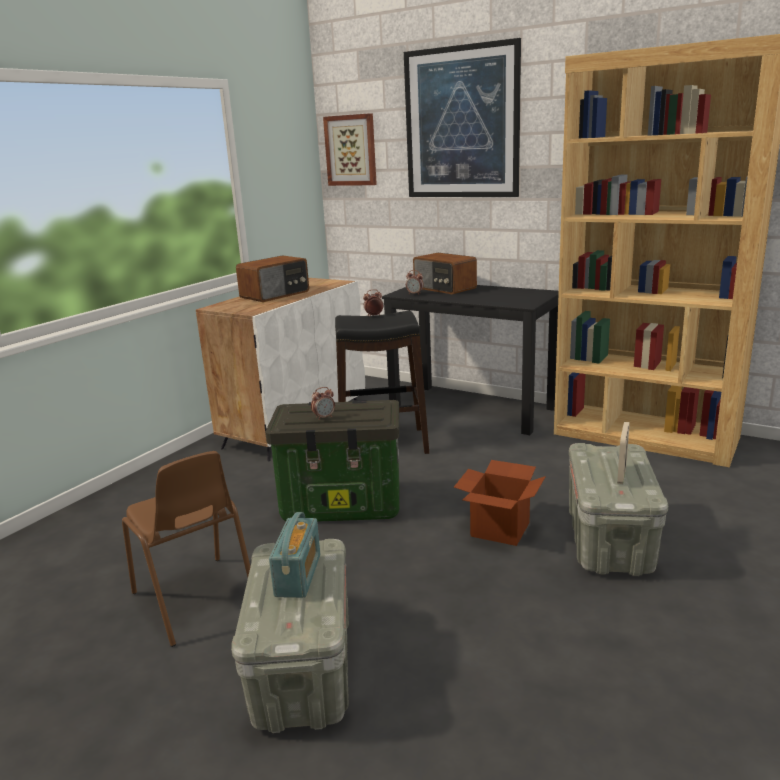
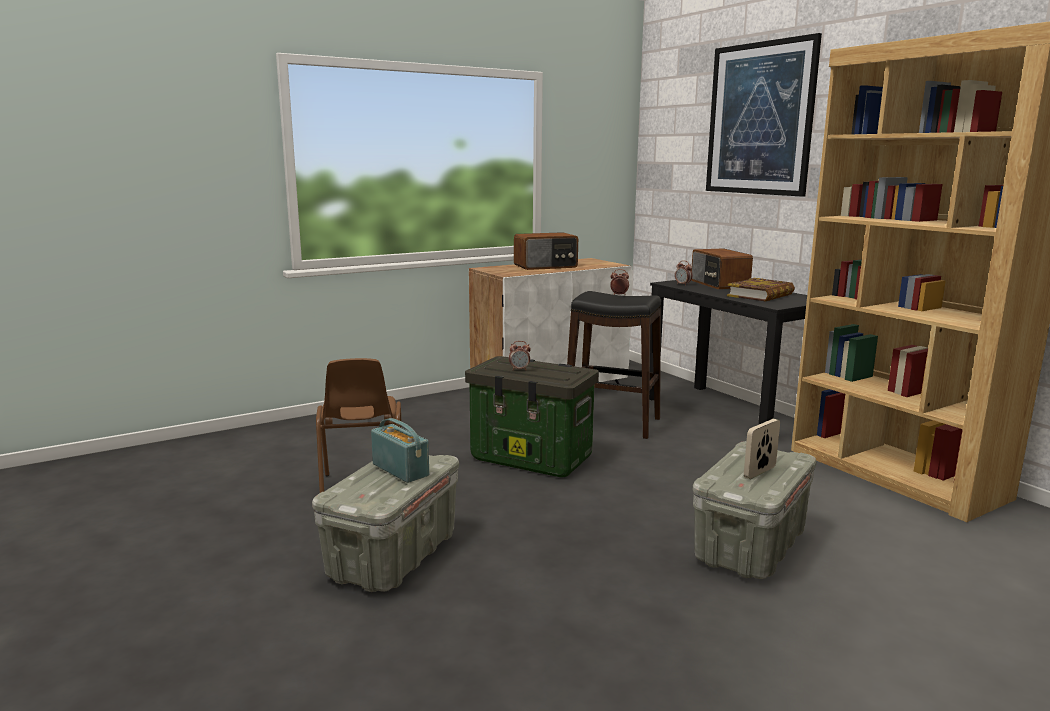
camera: 25 degrees right, 5 degrees down
radio [269,512,320,598] -> radio turned 75 degrees counterclockwise [371,418,429,483]
picture [323,113,377,186] -> none
cardboard box [454,460,546,546] -> none
none -> book [727,278,795,301]

